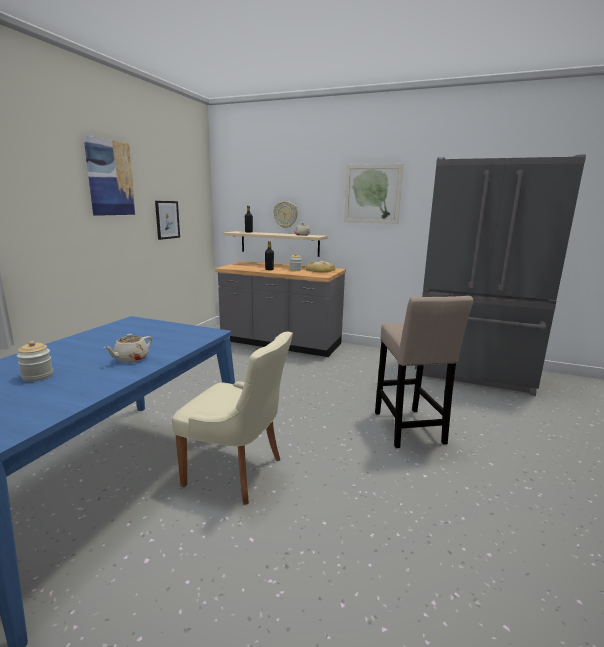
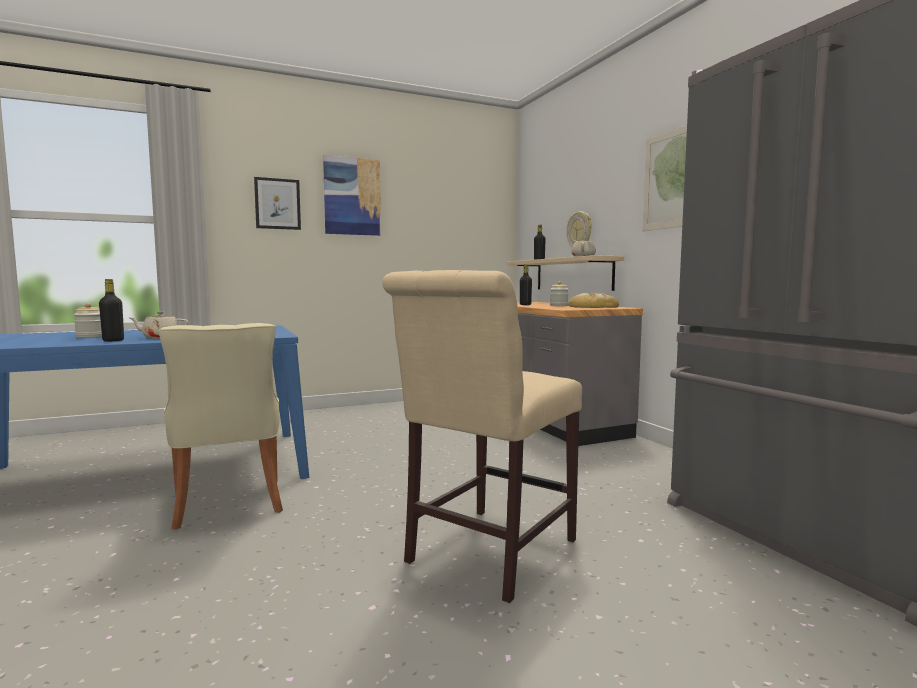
camera: 45 degrees right, 10 degrees down
picture [155,201,180,240] -> picture moved to [254,177,301,230]
beige stool [375,296,473,448] -> beige chair [382,270,582,603]
none -> black bottle [99,279,124,342]

